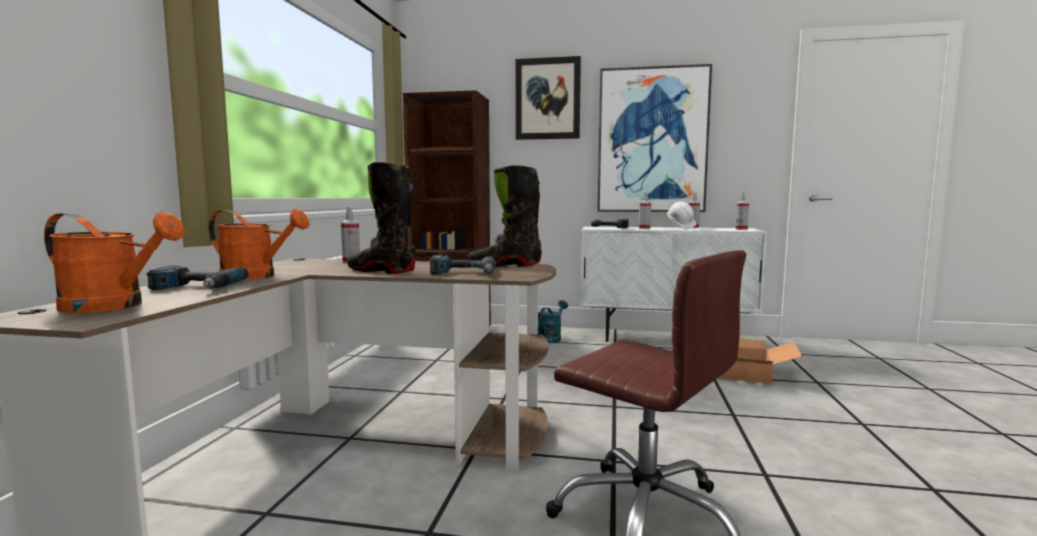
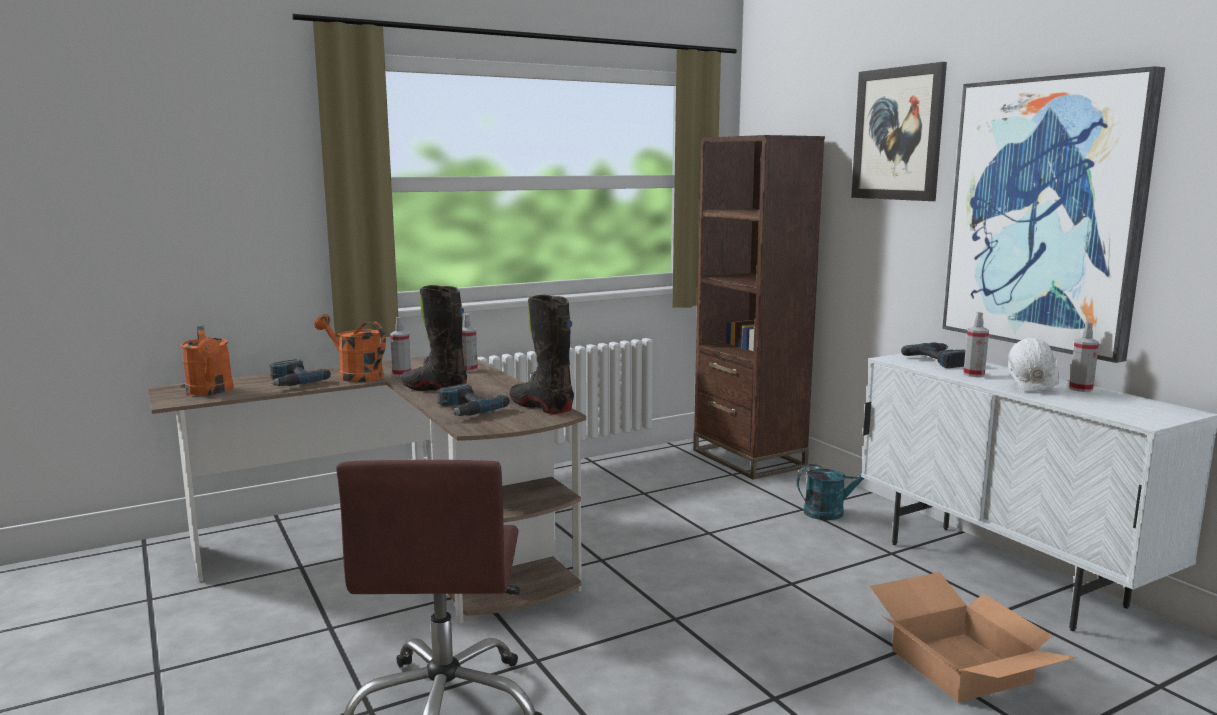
camera: 50 degrees right, 5 degrees up
orange watering can [208,209,310,280] -> orange watering can turned 150 degrees clockwise [314,314,386,382]
black boot [347,162,416,274] -> black boot turned 45 degrees counterclockwise [401,285,467,391]
spray bottle [736,192,749,230] -> spray bottle moved to [390,317,411,377]

